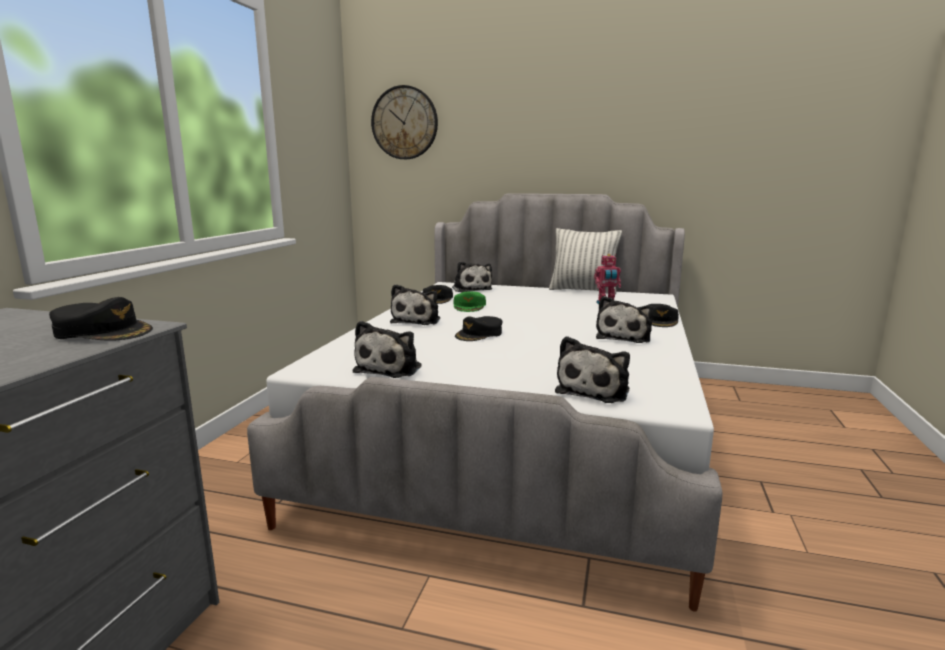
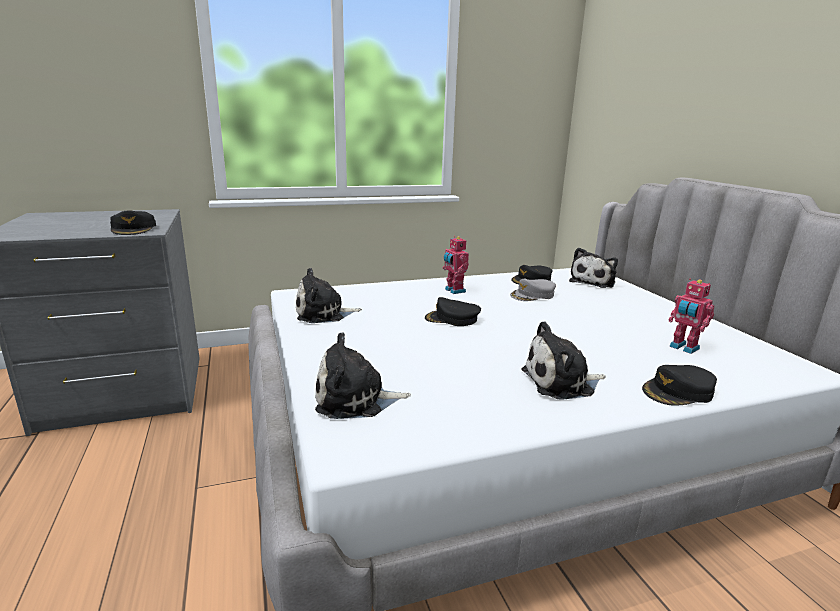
camera: 55 degrees right, 5 degrees up
wall clock [371,85,438,159] -> none
plush toy [390,284,440,325] -> toy robot [443,236,469,294]
green cap [454,291,486,312] -> grey cap [510,278,556,301]
pillow [549,228,622,295] -> none

